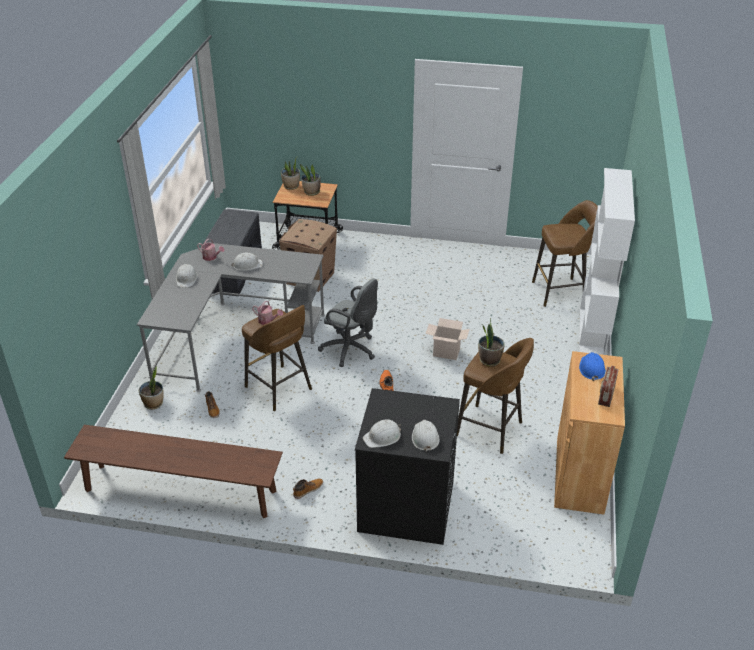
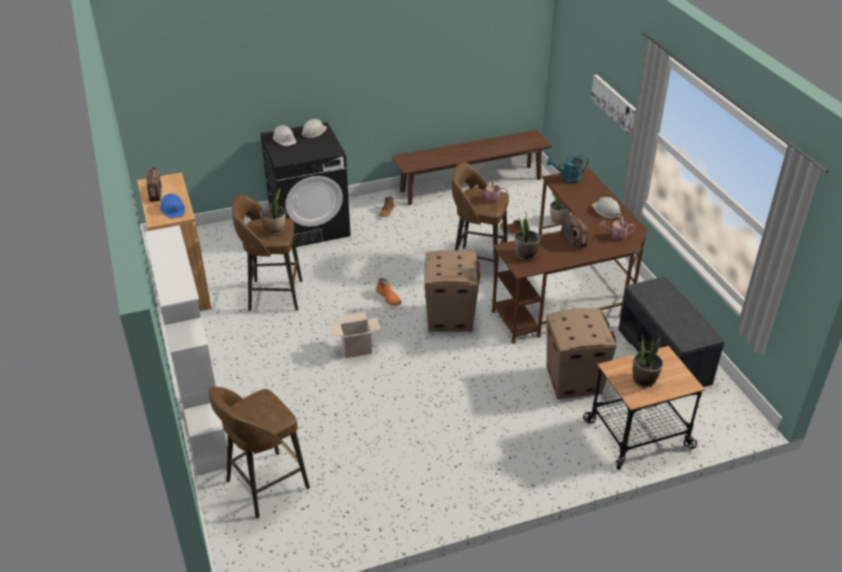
camera: 150 degrees right, 0 degrees up
grey desk [137,243,325,392] -> brown desk [491,168,648,344]
white hard hat [232,253,263,271] -> radio [561,214,588,249]
potted plant [281,157,300,190] -> potted plant moved to [515,214,540,261]
grey office chair [318,278,378,367] -> cardboard box [424,250,481,332]
none -> turquoise watering can [547,155,588,184]
none -> picture [591,74,636,136]

